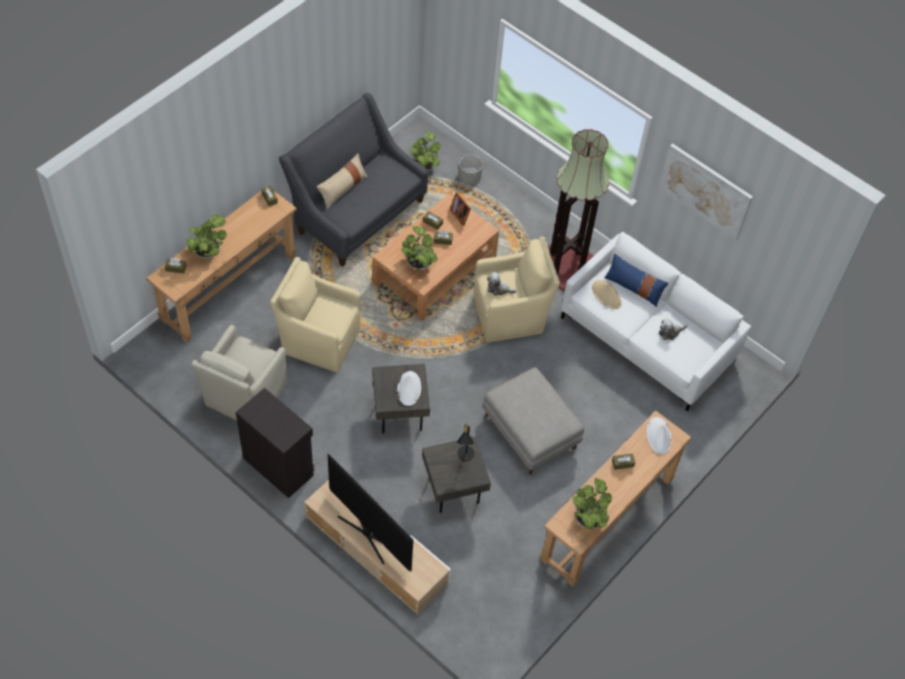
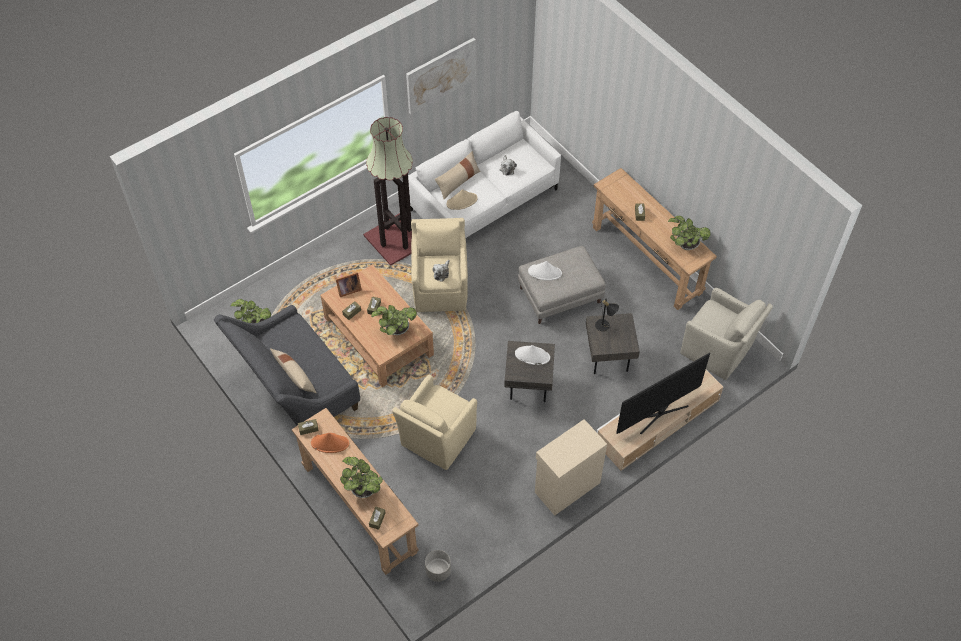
camera: 75 degrees left, 0 degrees up
beige armchair [191,325,287,420] -> beige armchair moved to [680,288,773,380]
black cabinet [236,388,315,498] -> beige cabinet [535,419,607,516]
grey planter [458,155,483,185] -> grey planter moved to [425,550,451,582]
blue pillow [604,254,669,307] -> beige pillow [435,151,481,199]
white hat [646,417,671,455] -> white hat moved to [528,261,562,280]
none -> orange hat [311,433,349,453]

